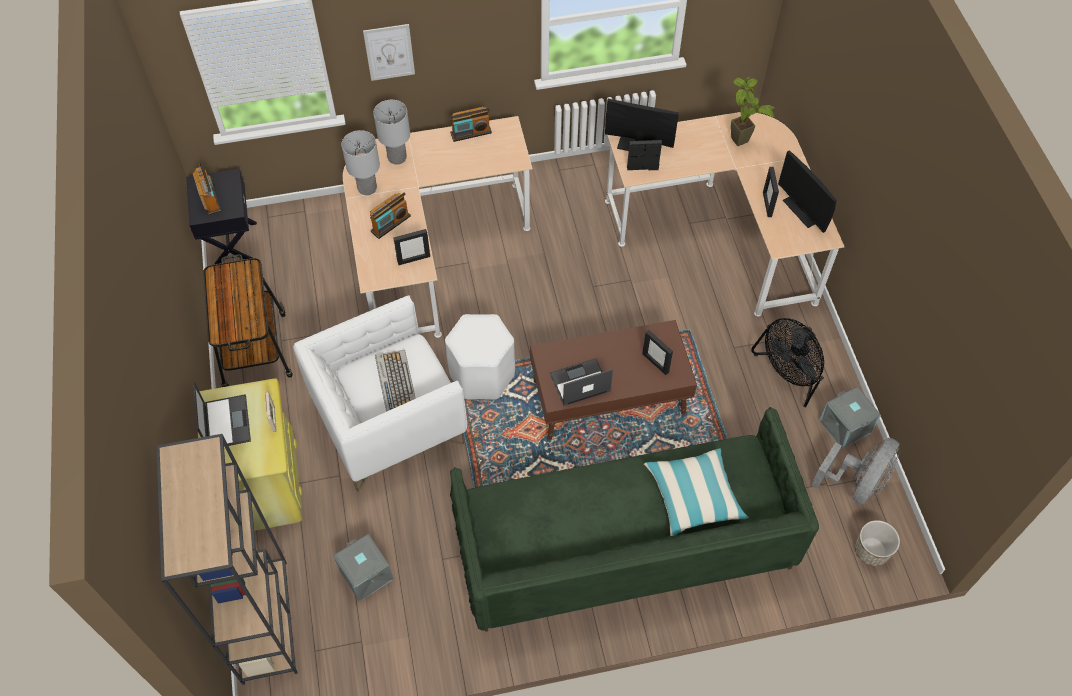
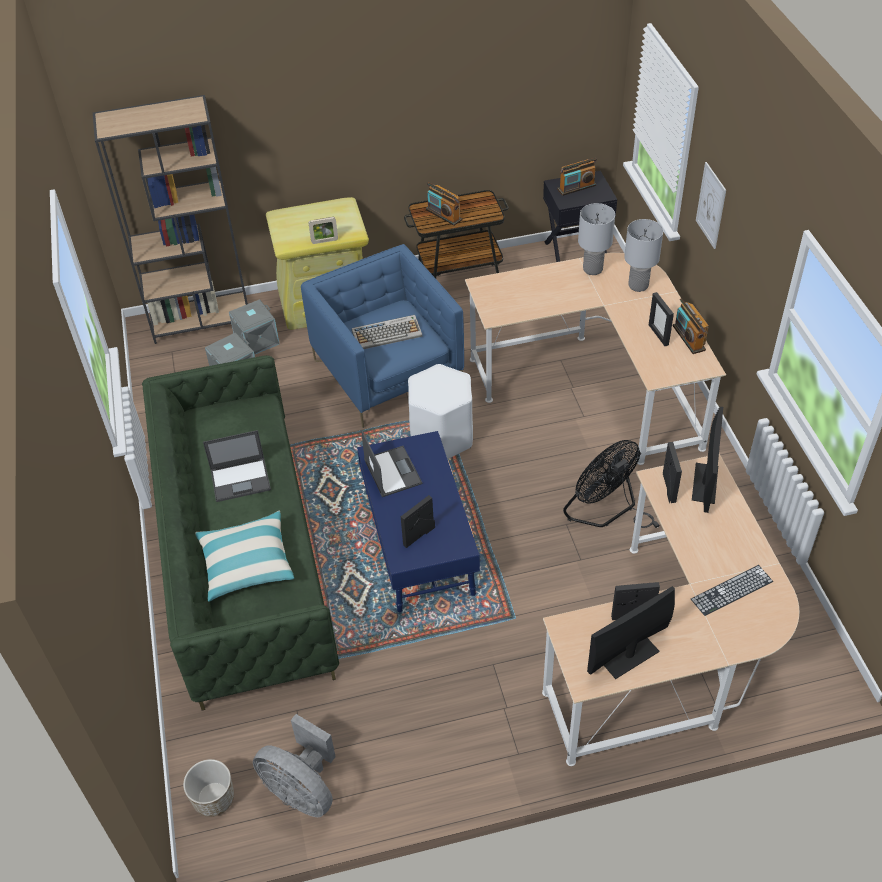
camera: 90 degrees right, 10 degrees down
laptop [193,381,251,446] -> laptop moved to [203,430,271,502]
white armchair [293,295,467,491] -> blue armchair [301,244,464,428]
radio [370,193,411,239] -> radio moved to [426,182,463,226]
picture frame [393,229,430,265] -> picture frame moved to [649,292,674,346]
brown coffee table [530,320,697,440] -> blue coffee table [357,431,480,612]
potted plant [731,77,774,146] -> keyboard [691,565,773,616]
black fan [751,318,824,408] -> black fan moved to [563,440,659,528]
grey storage box [819,386,881,449] -> grey storage box moved to [229,299,279,355]

